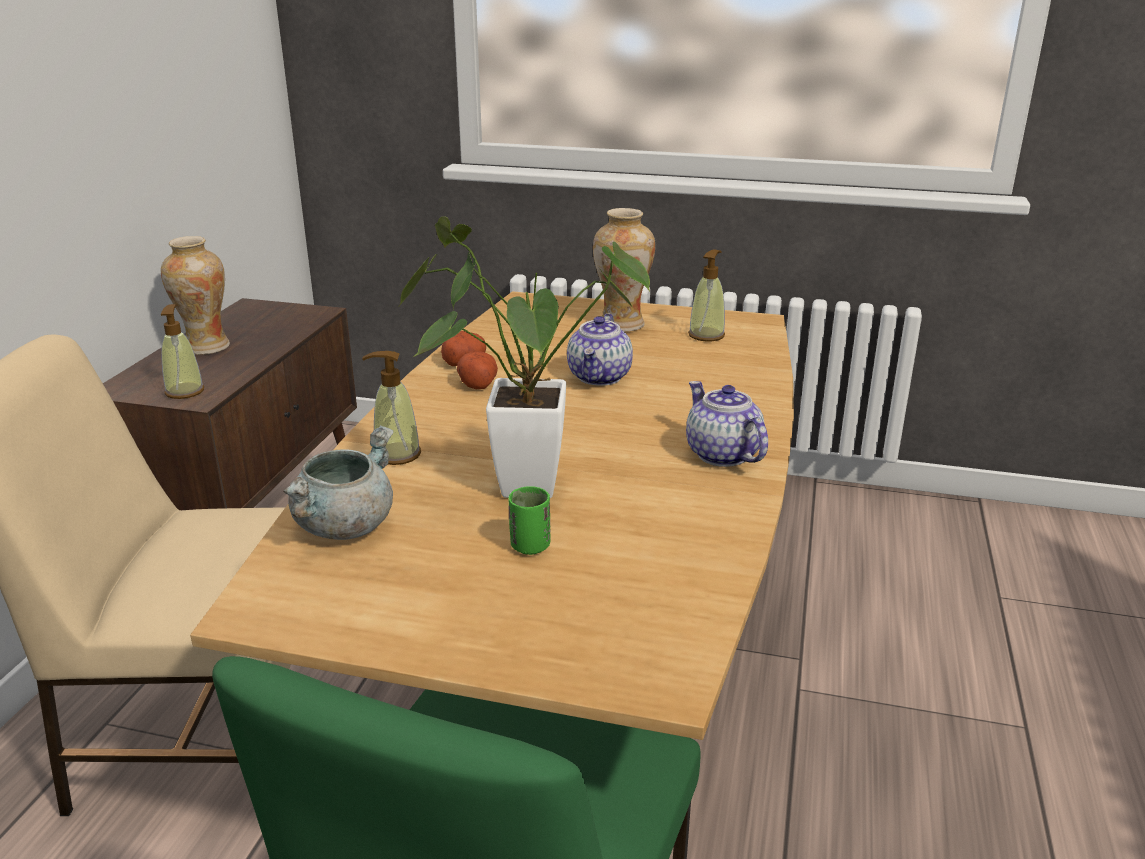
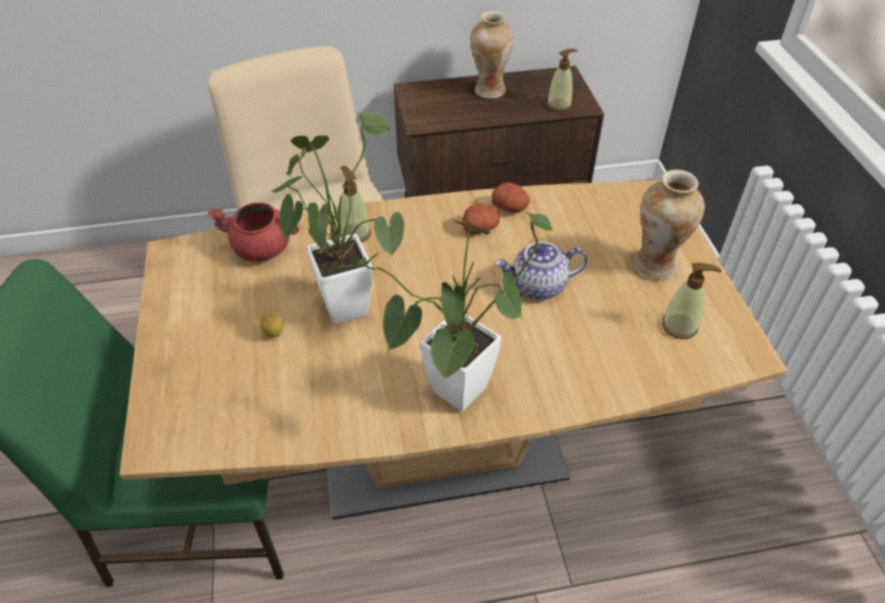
camera: 65 degrees right, 20 degrees up
soap dispenser [161,304,204,399] -> soap dispenser moved to [547,49,578,111]
grey cooking pot [283,425,394,540] -> red cooking pot [207,203,299,261]
green cup [508,486,550,555] -> lemon [260,312,283,337]
teapot [686,381,768,467] -> potted plant [328,212,553,411]

